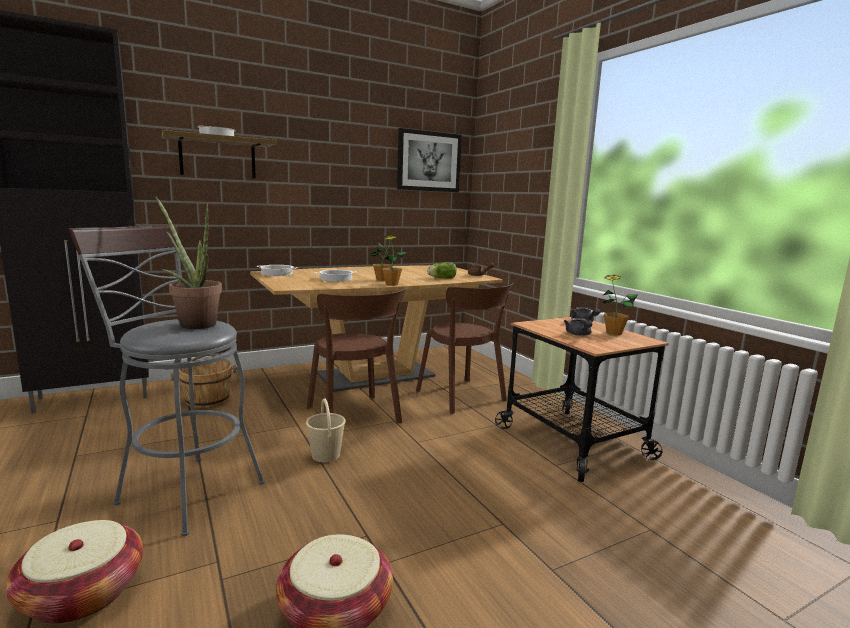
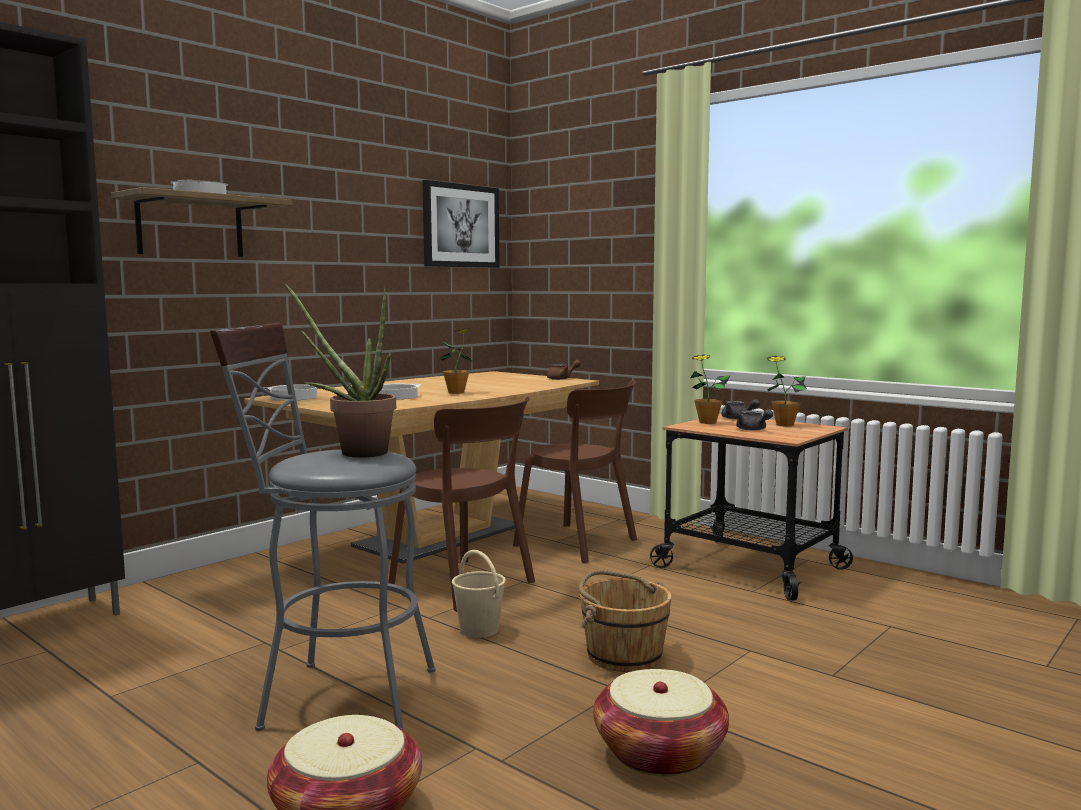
camera: 20 degrees left, 5 degrees down
brown bucket [171,354,240,408] -> brown bucket moved to [579,570,672,672]
potted plant [377,236,407,286] -> potted plant moved to [690,355,731,424]
lettuce [427,262,457,279] -> none

